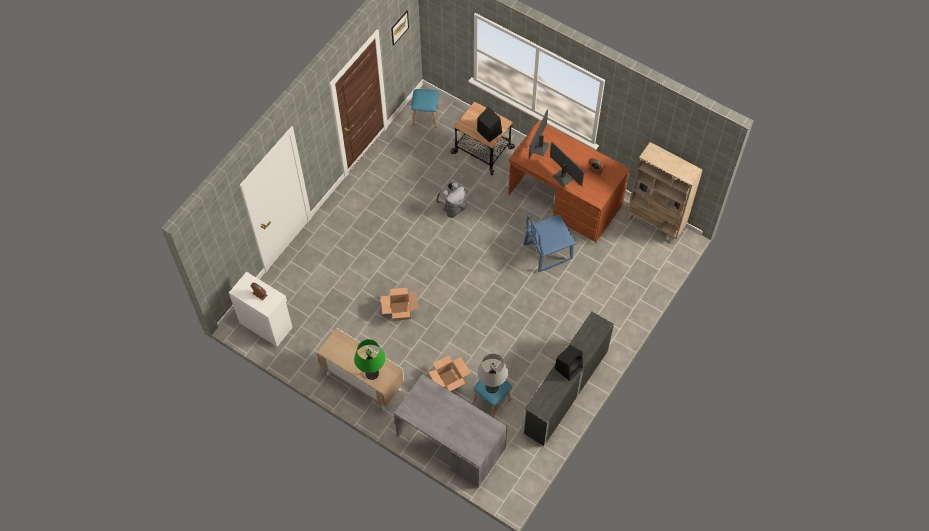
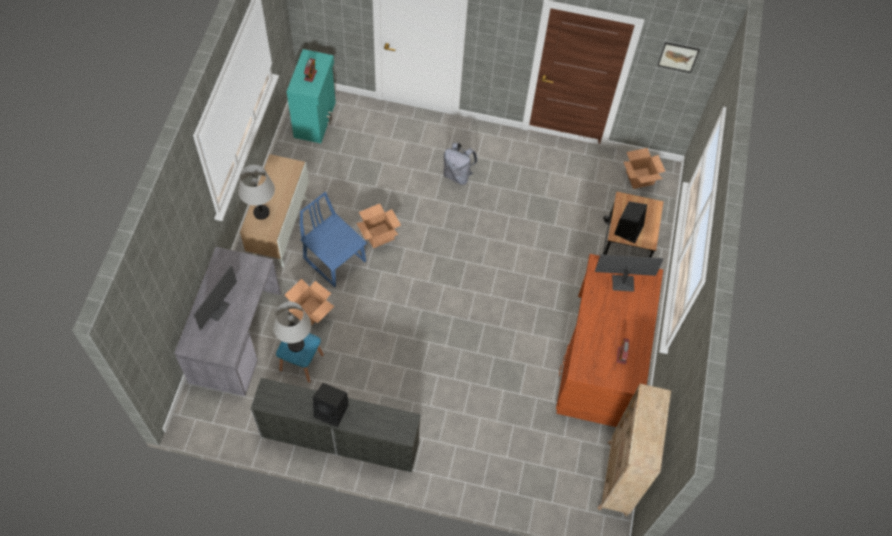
camera: 65 degrees right, 0 degrees up
white cabinet [229,272,293,347] -> turquoise cabinet [287,49,336,143]
green table lamp [354,339,385,380] -> grey table lamp [238,165,275,220]
blue stool [411,89,439,128] -> cardboard box [624,148,665,189]
grey backpack [436,182,466,218] -> grey backpack moved to [444,143,478,185]
blue chair [524,214,577,272] -> blue chair moved to [300,192,367,288]
monitor [550,142,584,187] -> monitor moved to [194,265,237,330]

